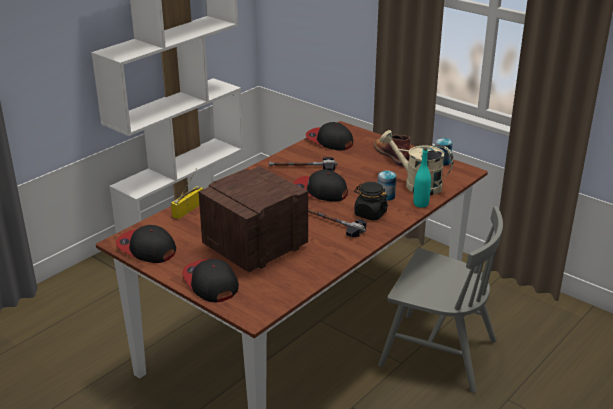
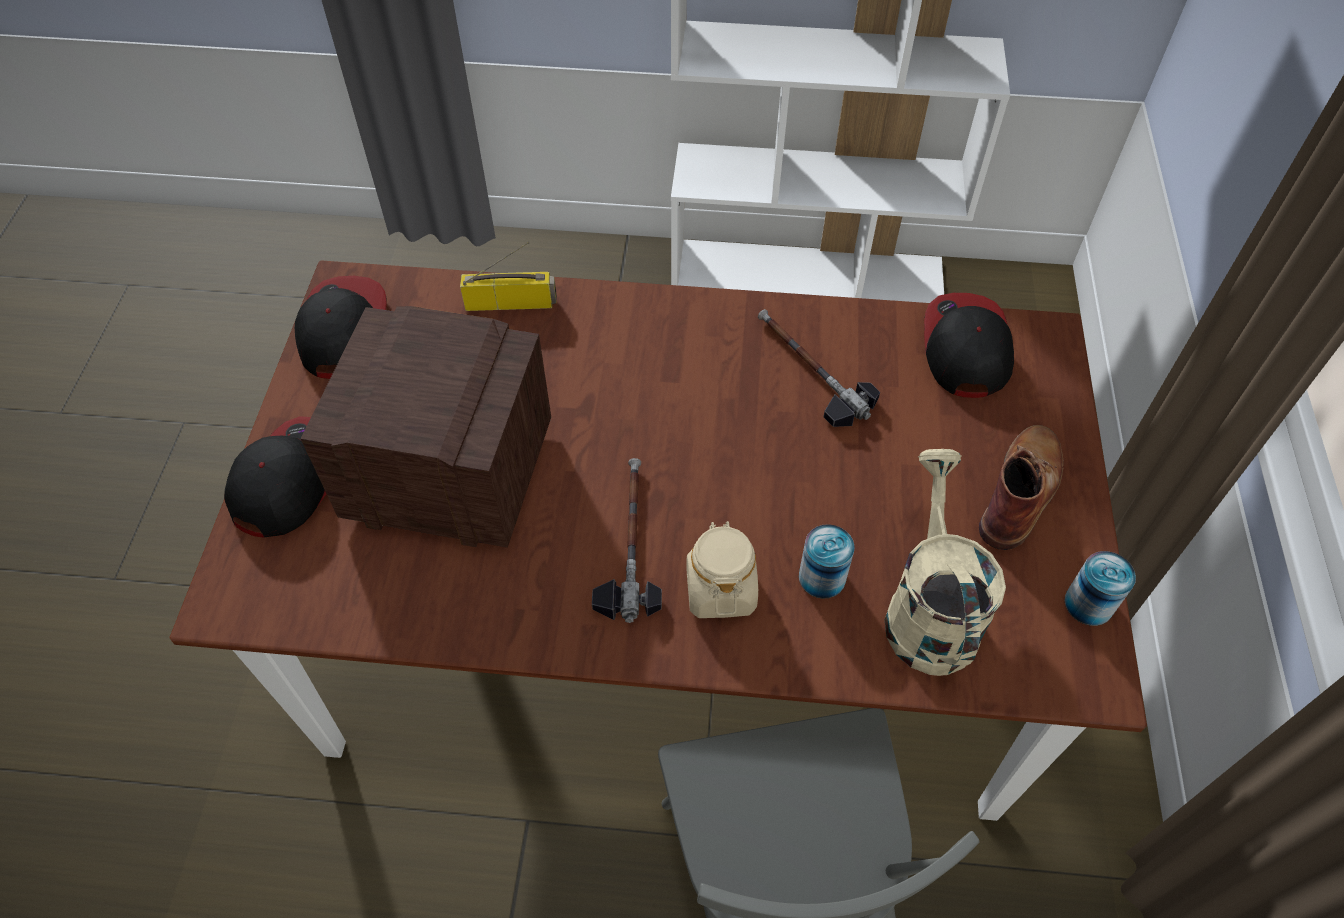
camera: 55 degrees right, 25 degrees up
cap [293,170,348,202] -> none
black jar [354,182,388,221] -> beige jar [686,521,758,618]
turquoise bottle [413,148,431,208] -> none

